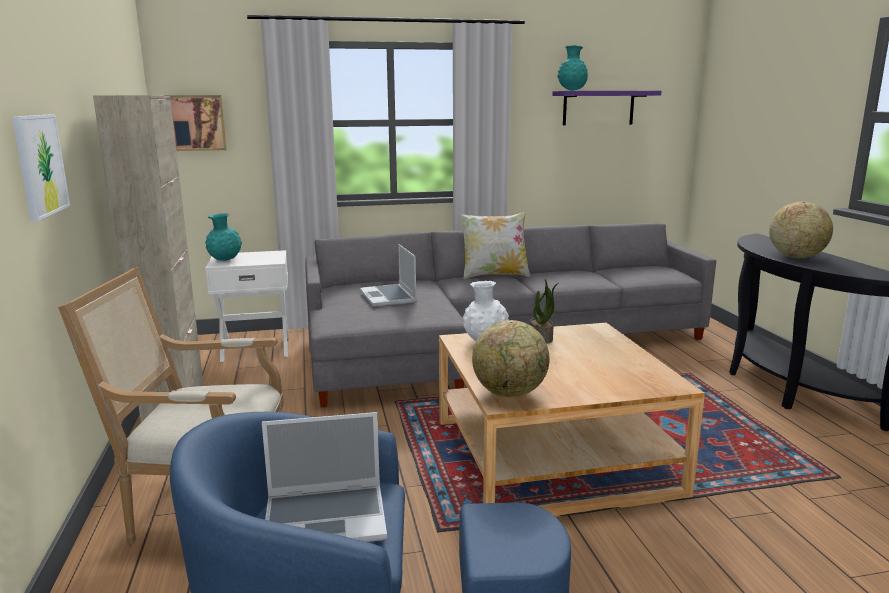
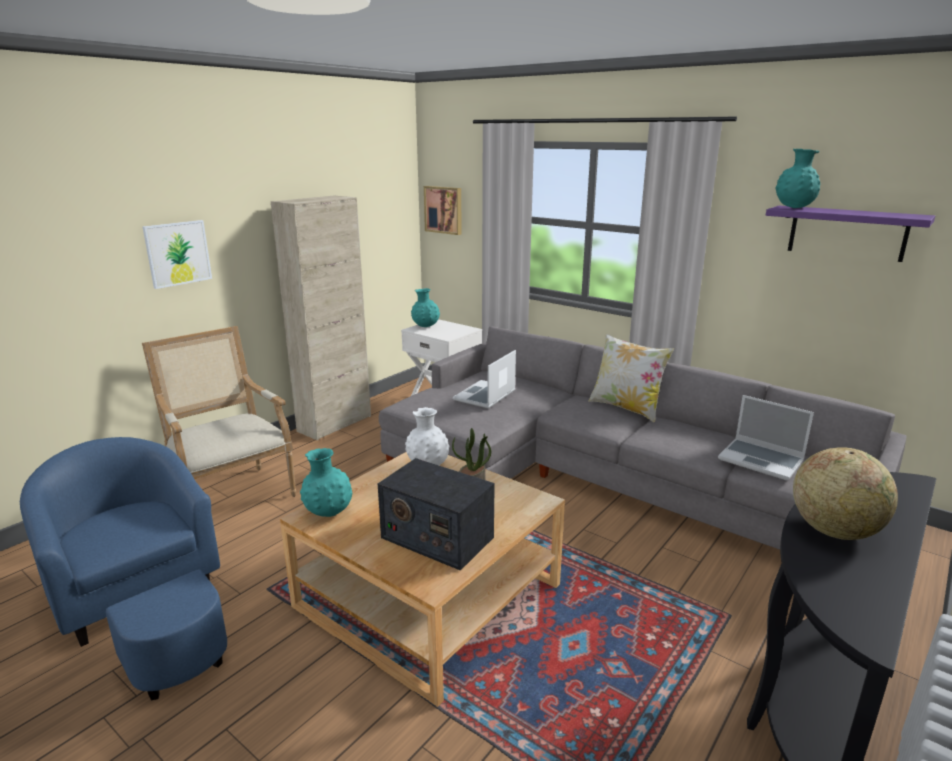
camera: 50 degrees right, 5 degrees up
laptop [262,412,387,542] -> laptop moved to [718,395,814,480]
globe [472,320,550,397] -> turquoise vase [300,448,352,517]
none -> radio [378,458,495,571]

